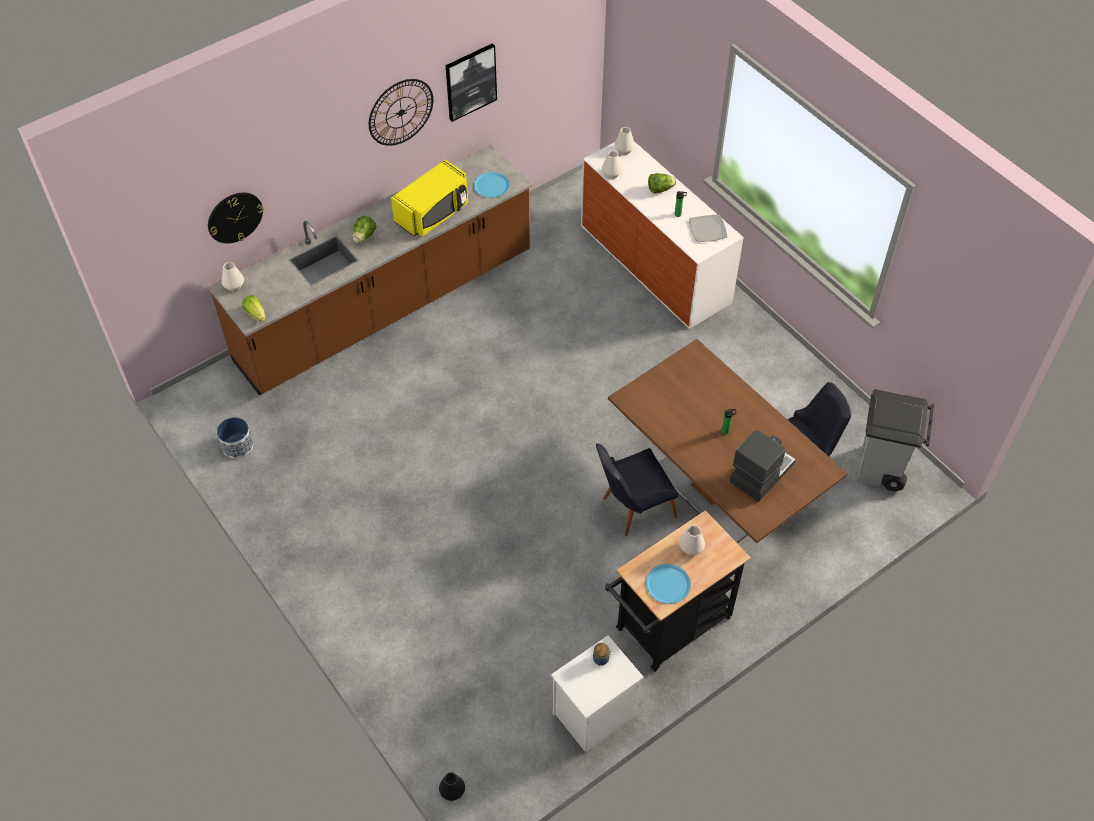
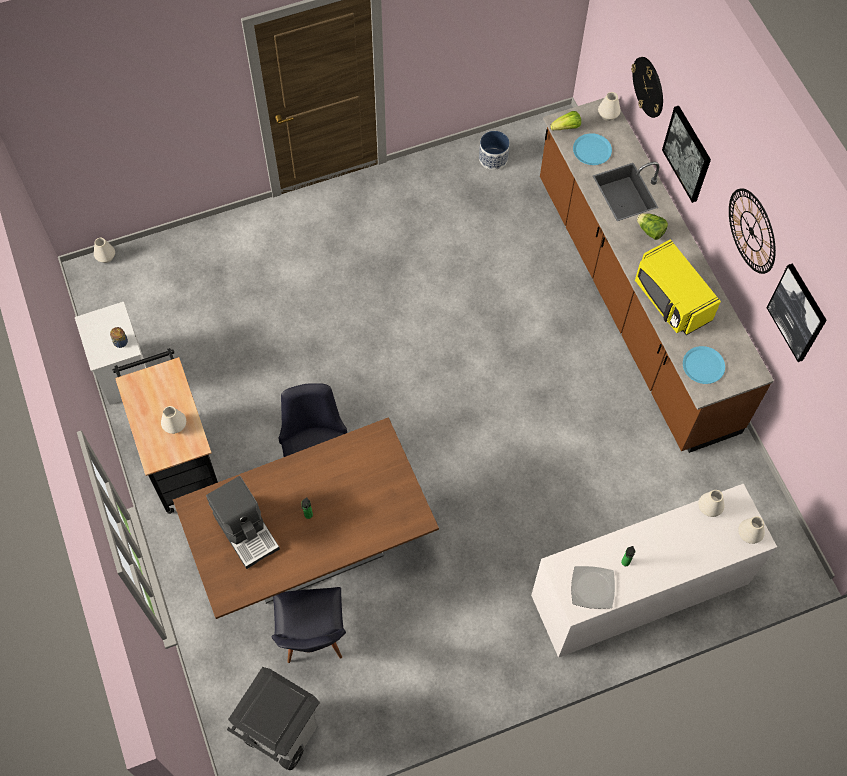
camera: 105 degrees right, 10 degrees up
black vase [439,772,465,801] -> white vase [94,238,115,263]
blue plate [646,564,691,604] -> blue plate moved to [573,133,612,165]
lettuce [648,173,676,194] -> none
none -> picture [662,106,711,203]

